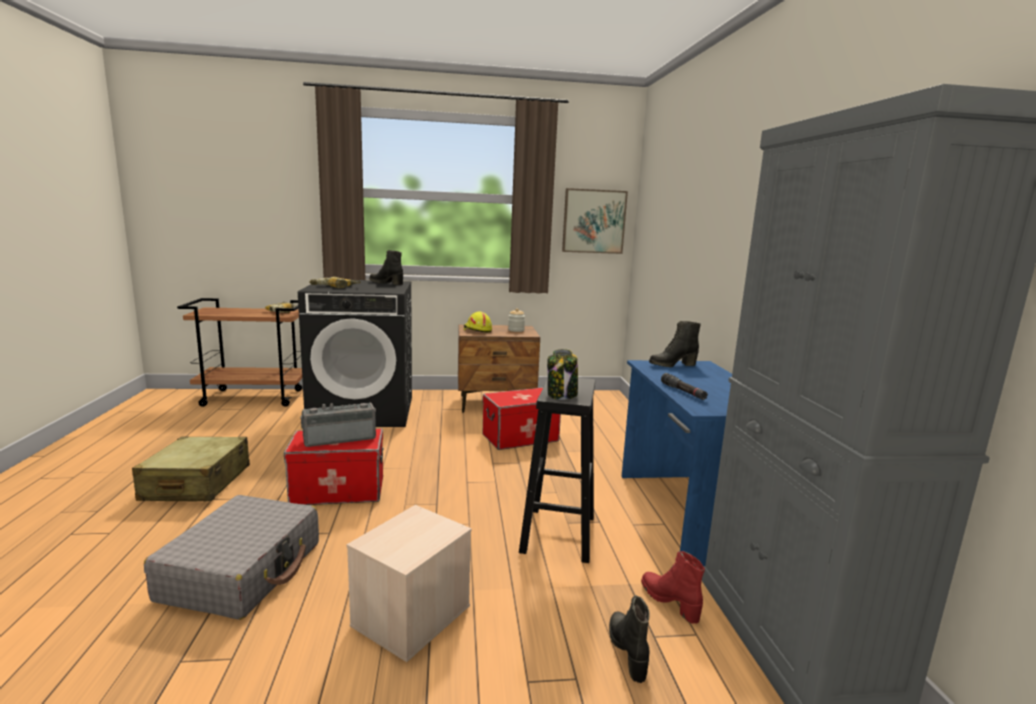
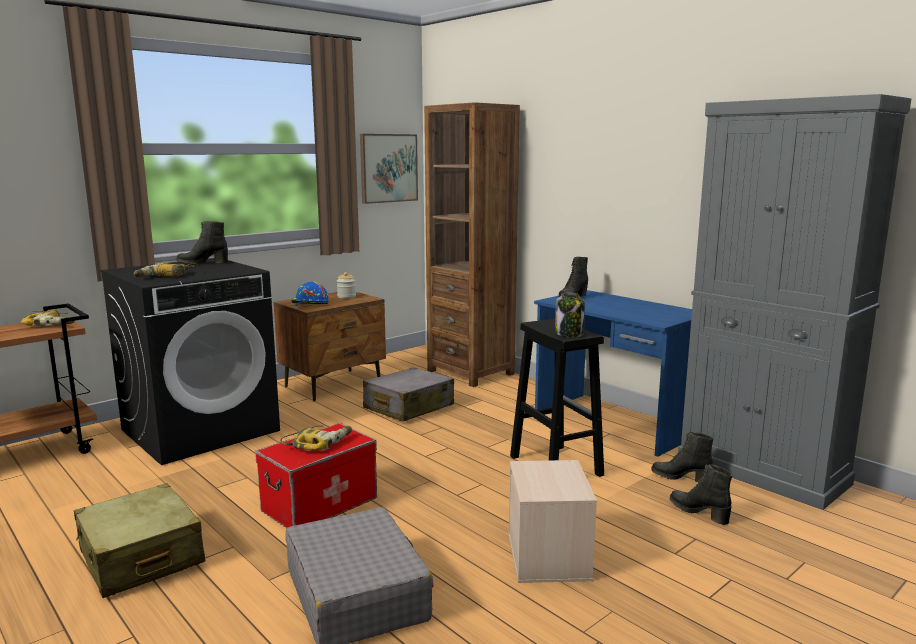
camera: 35 degrees left, 0 degrees up
radio [300,402,376,447] -> power drill [280,425,352,450]
yellow hard hat [464,312,492,332] -> blue hard hat [290,282,329,306]
storage box [482,388,561,450] -> grey suitcase [363,367,454,422]
red boot [641,551,705,624] -> black boot [651,432,714,482]
black flashlight [661,373,708,400] -> none
none -> brown bookcase [424,102,520,387]

